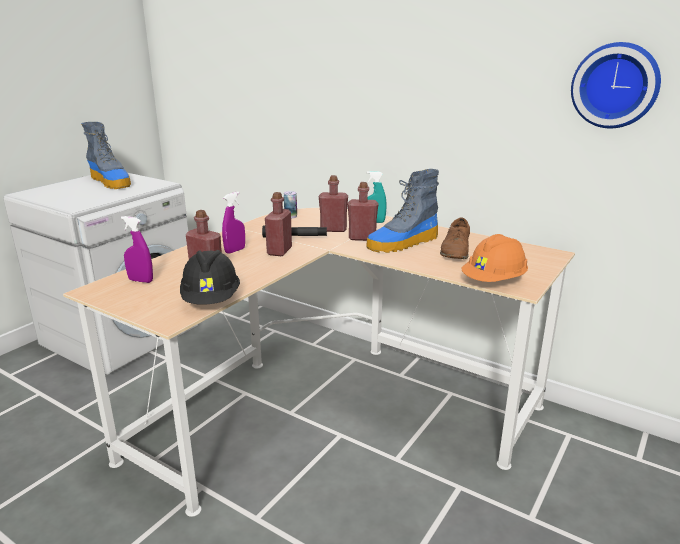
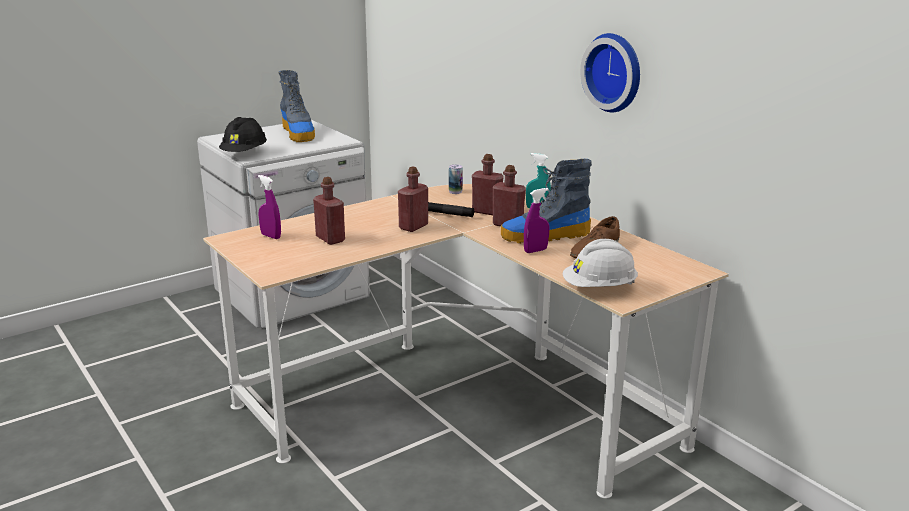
camera: 20 degrees right, 0 degrees up
black hard hat [180,250,240,305] -> black hard hat moved to [219,117,267,152]
purple spray bottle [222,192,245,254] -> purple spray bottle moved to [524,188,549,253]
orange hard hat [462,234,528,282] -> white hard hat [563,239,638,287]
wall clock [571,42,661,128] -> wall clock moved to [580,33,640,112]

